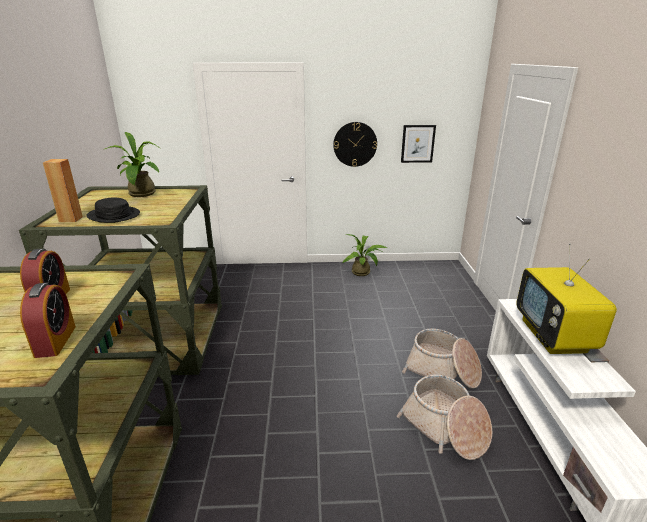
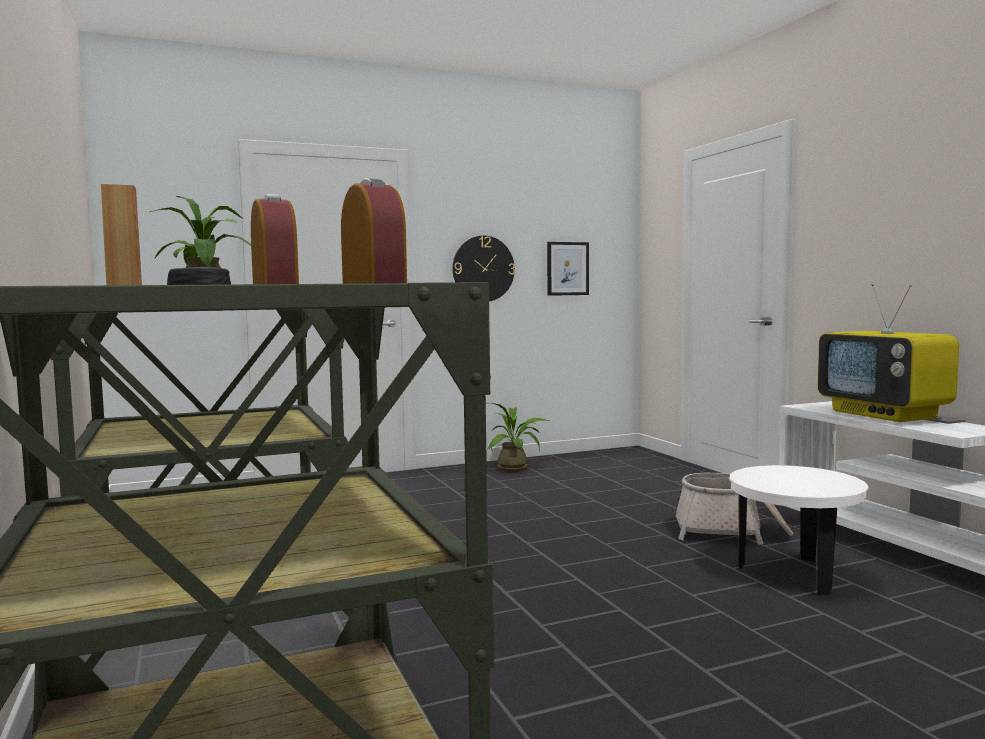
camera: 20 degrees left, 20 degrees down
basket [397,375,492,460] -> white side table [730,465,869,596]

